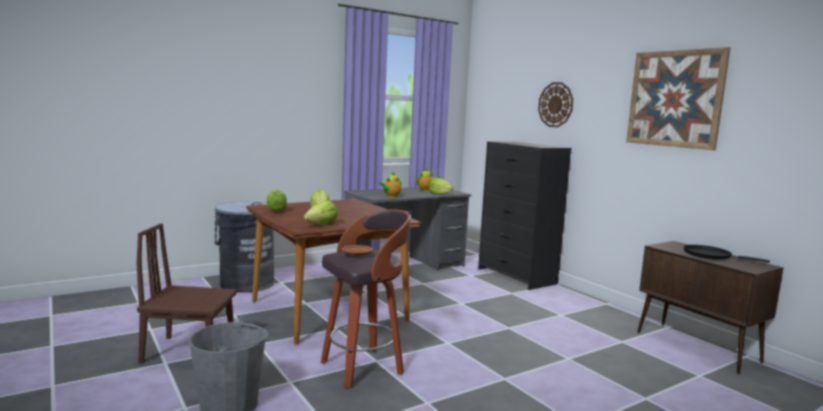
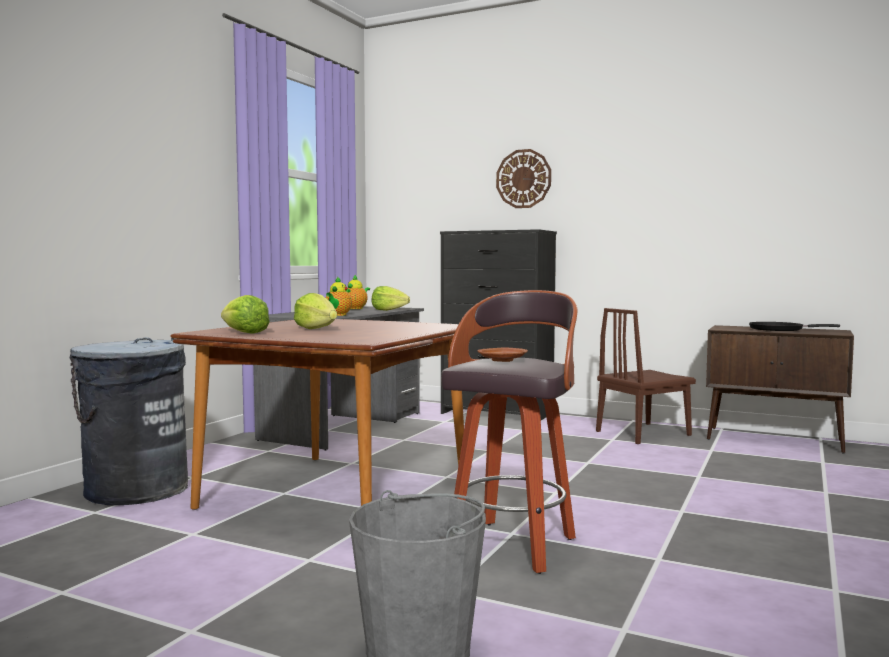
camera: 30 degrees left, 5 degrees down
brown chair [137,223,237,364] -> brown chair moved to [596,308,696,444]
lettuce [304,201,338,225] -> none
picture [626,47,730,150] -> none

